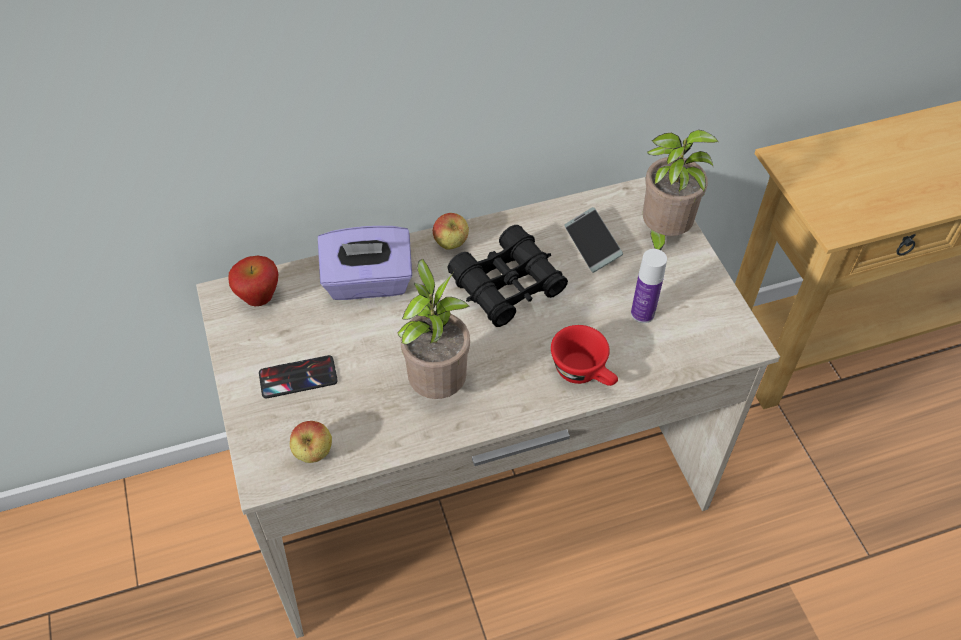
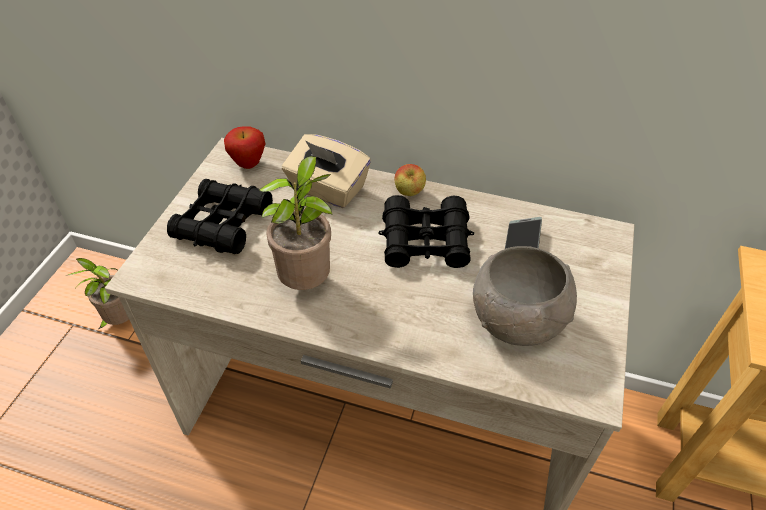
camera: 35 degrees right, 5 degrees down
phone [259,355,338,399] -> black binoculars [167,179,273,254]
apple [290,421,332,463] -> none
purple tissue box [318,226,412,300] -> beige tissue box [282,134,371,208]
red cup [551,325,618,386] -> none
bottle [631,249,667,323] -> grey bowl [473,246,577,346]
potted plant [643,130,718,250] -> potted plant moved to [68,258,129,329]

